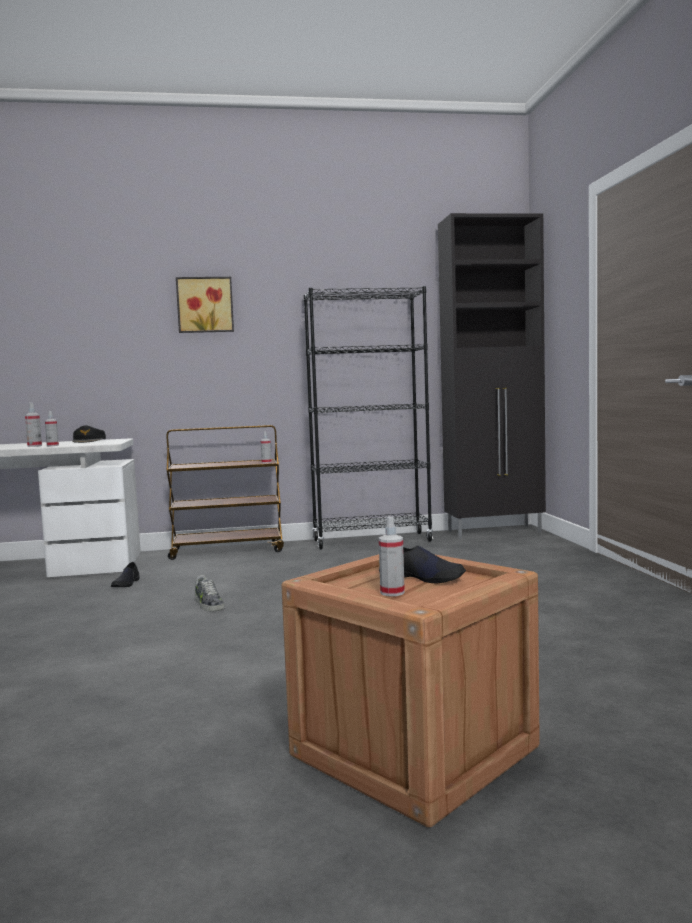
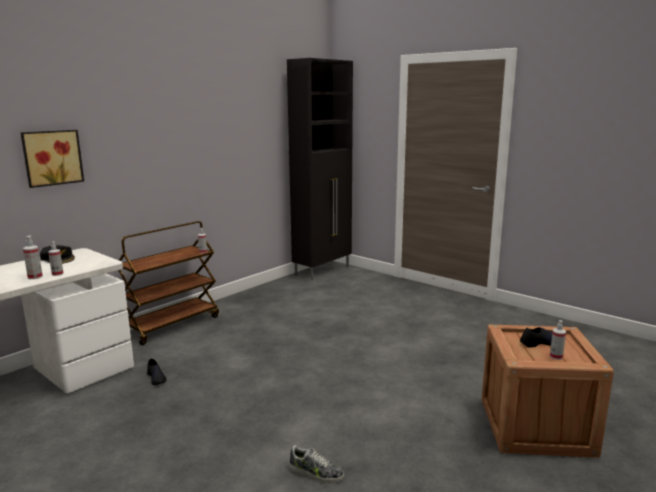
camera: 40 degrees left, 10 degrees up
picture [176,277,234,333] -> picture moved to [20,130,84,188]
shoe [195,575,225,611] -> shoe moved to [289,445,344,484]
black bookcase [304,286,433,550] -> none

